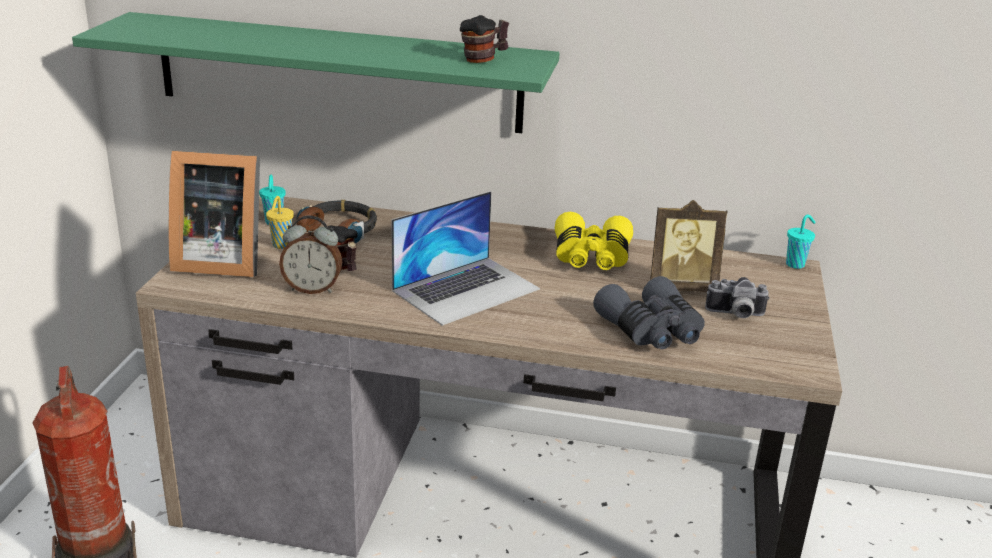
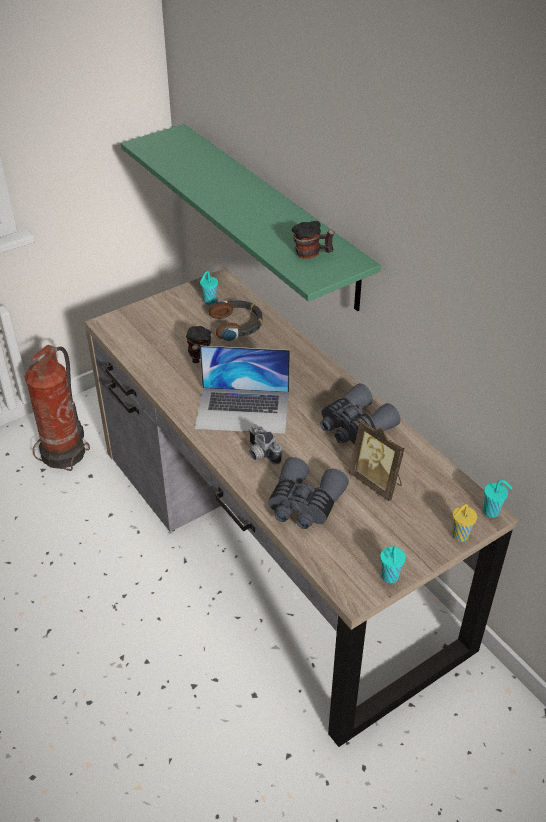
camera: 45 degrees right, 15 degrees up
picture frame [169,150,260,277] -> none
yellow cup [266,196,294,249] -> yellow cup moved to [452,504,477,542]
alarm clock [279,215,342,294] -> none
yellow binoculars [555,212,633,270] -> grey binoculars [320,383,400,444]
camera [705,277,770,318] -> camera moved to [249,424,282,465]
none -> turquoise cup [380,546,406,583]

